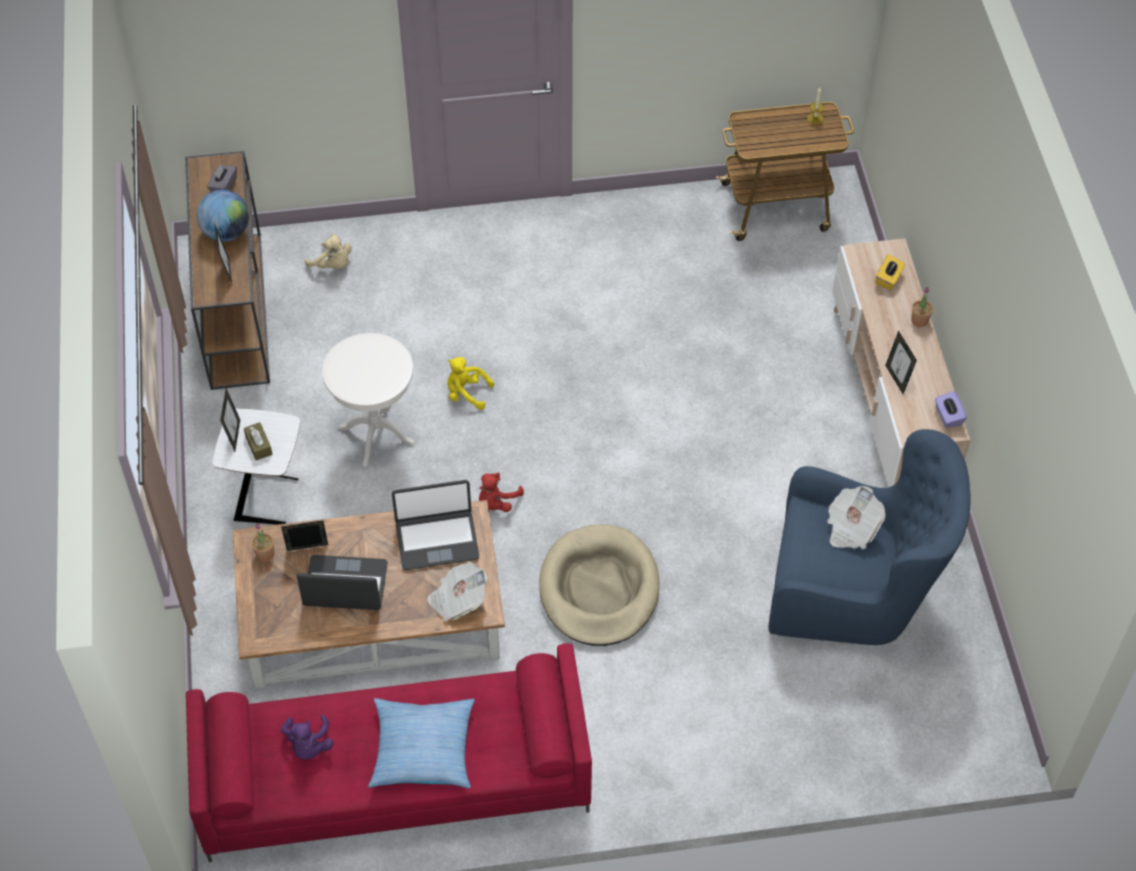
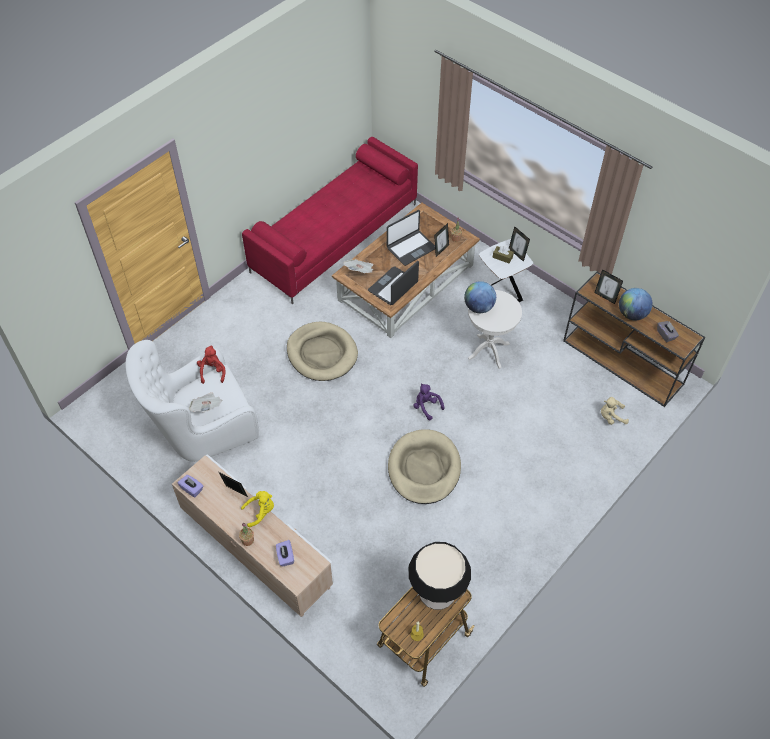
camera: 140 degrees right, 0 degrees up
purple plush toy [281,715,334,760] -> purple plush toy moved to [413,383,445,420]
pillow [368,698,475,788] -> none
yellow plush toy [448,357,494,410] -> yellow plush toy moved to [241,491,274,528]
red plush toy [479,473,524,512] -> red plush toy moved to [197,345,225,384]
blue armchair [769,429,971,645] -> white armchair [125,340,259,462]
yellow tissue box [876,254,905,290] -> purple tissue box [276,540,294,567]
none -> beige dog bed [388,429,461,504]
none -> table lamp [408,542,471,610]
none -> globe [464,281,496,313]

